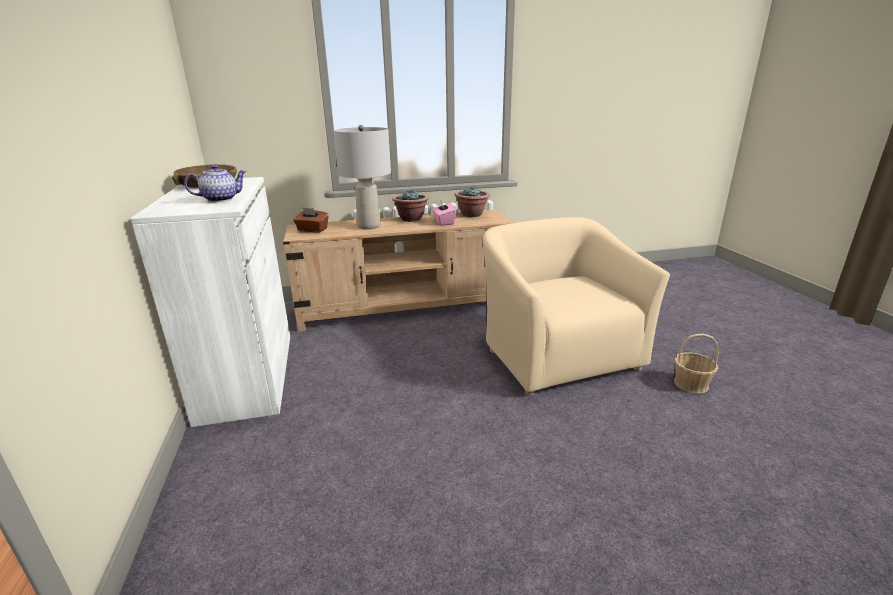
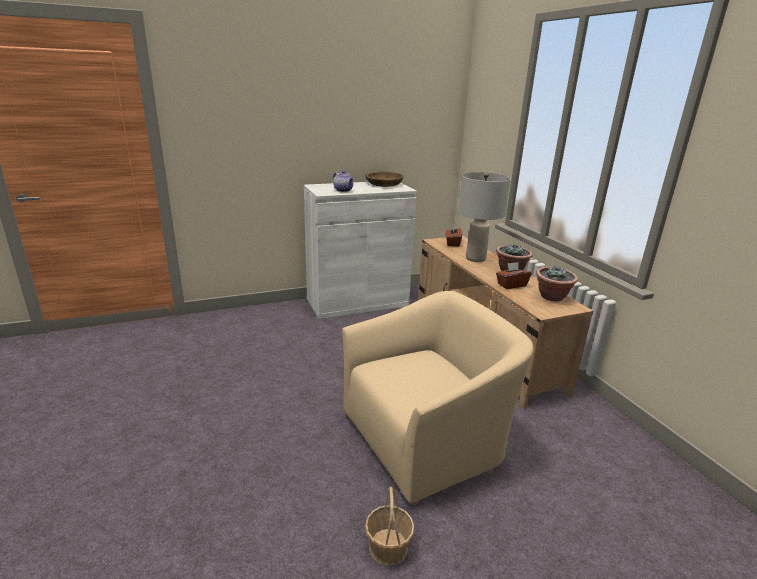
camera: 80 degrees right, 0 degrees up
pink tissue box [433,200,456,226] -> brown tissue box [496,262,532,289]

